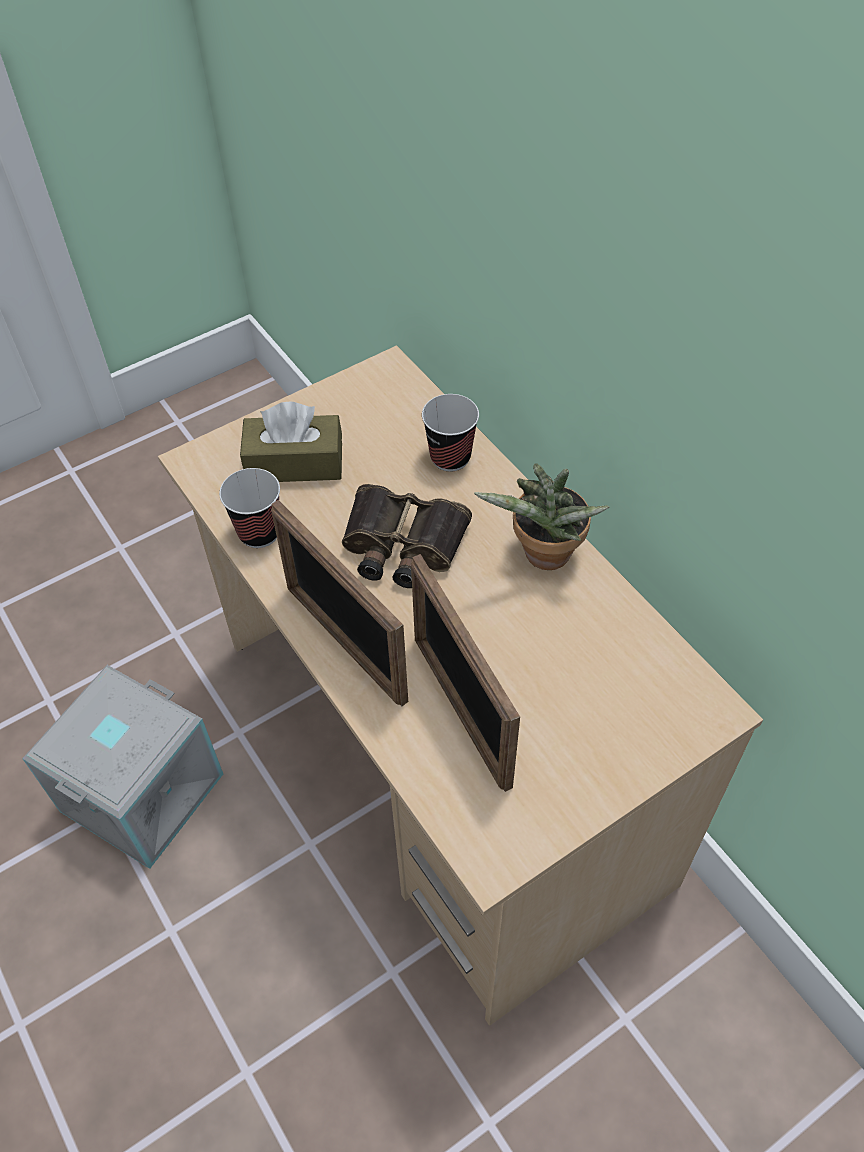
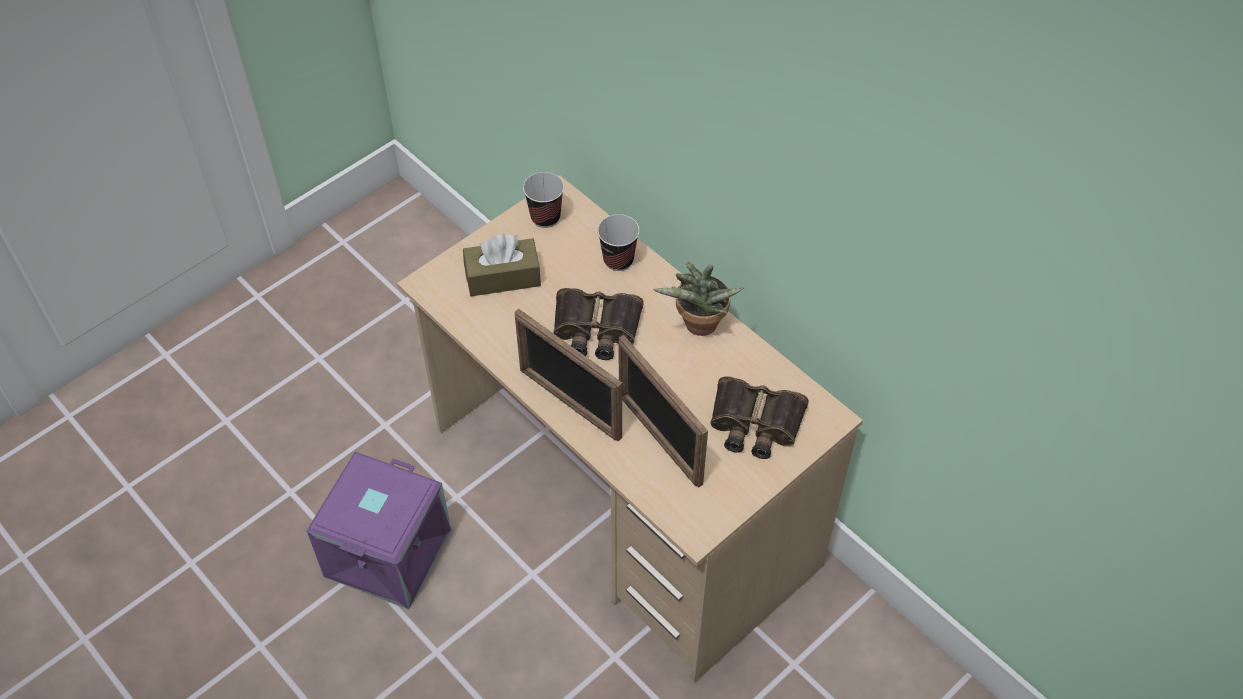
camera: 10 degrees left, 0 degrees up
grey storage box [22,665,223,869] -> purple storage box [306,452,451,610]
cup [219,468,280,548] -> cup moved to [523,172,564,228]
none -> binoculars [710,376,809,459]

